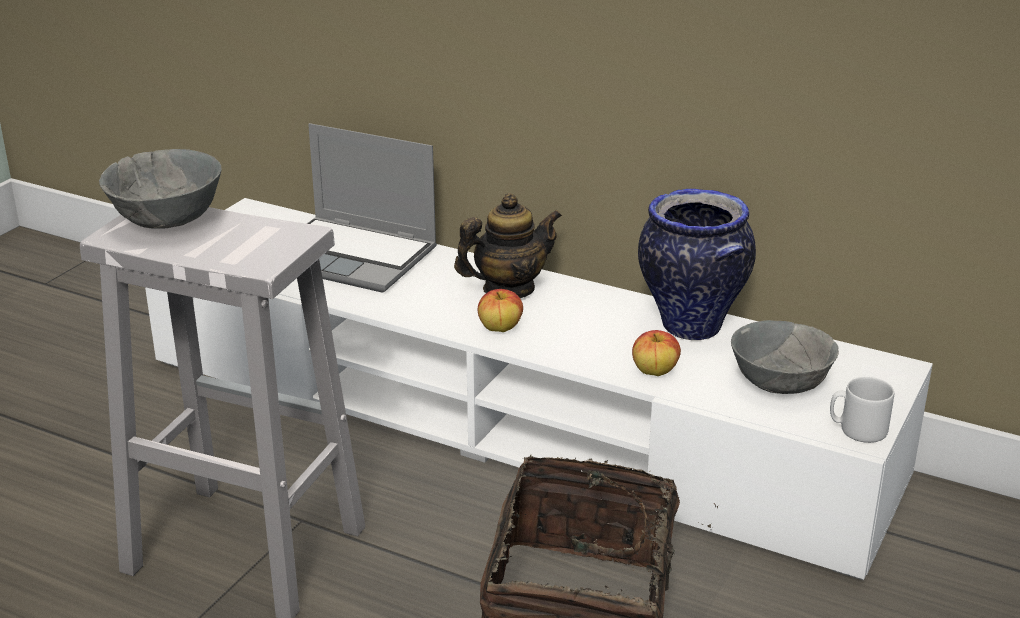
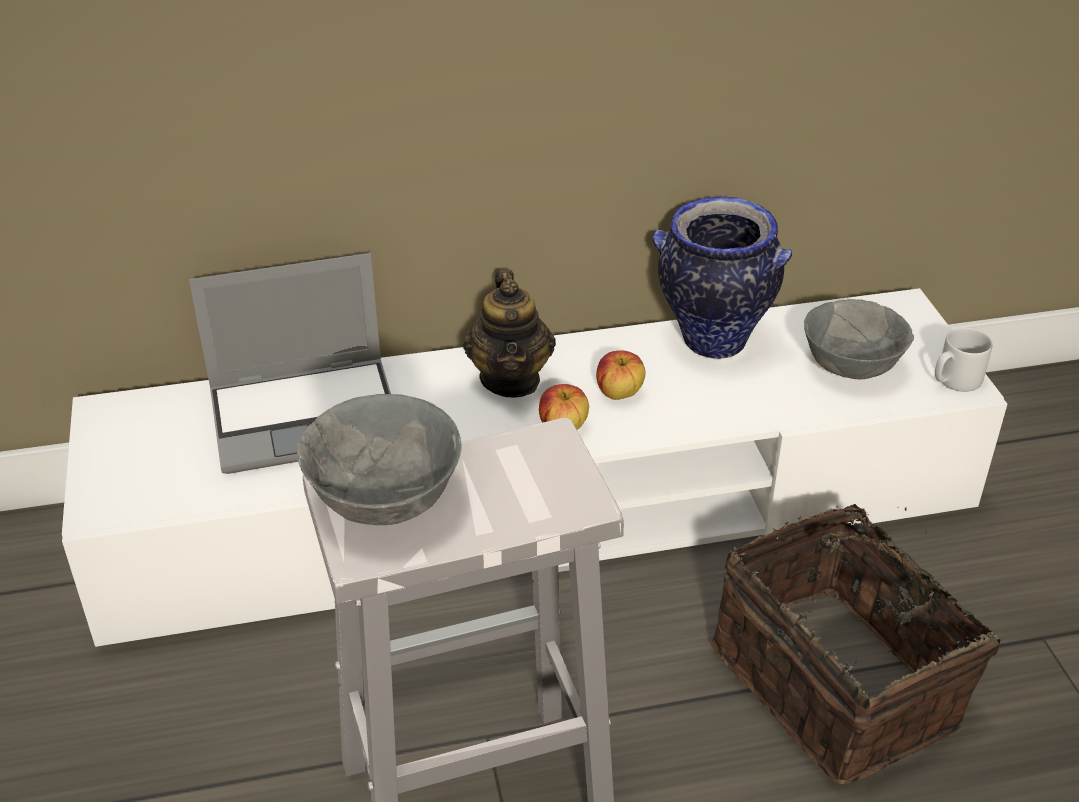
camera: 40 degrees left, 10 degrees up
teapot [454,193,562,298] -> teapot turned 150 degrees clockwise [463,269,556,398]
apple [632,330,681,376] -> apple moved to [596,350,646,400]

